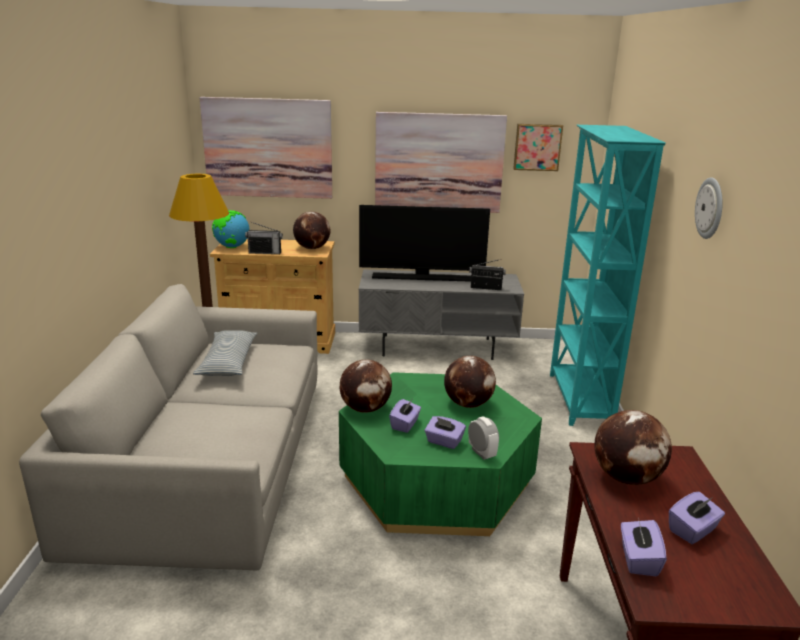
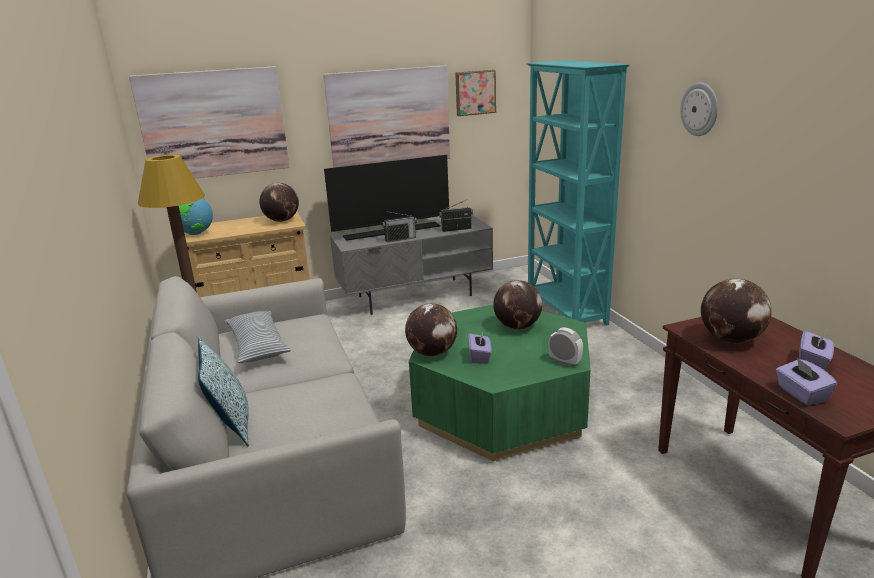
camera: 20 degrees left, 0 degrees up
radio [245,222,283,254] -> radio moved to [382,212,417,242]
purple tissue box [425,416,466,449] -> none
none -> pillow [198,336,249,446]

